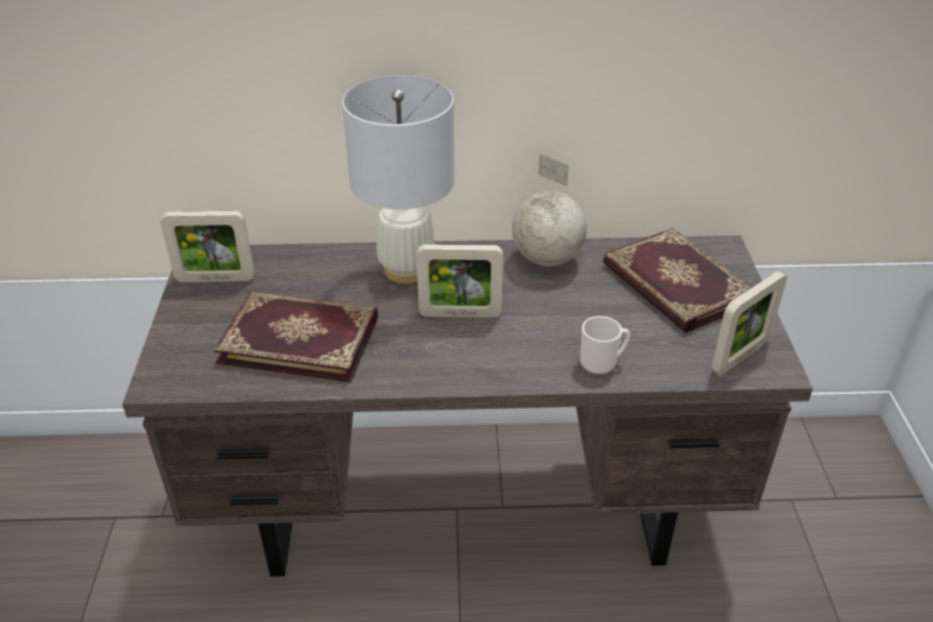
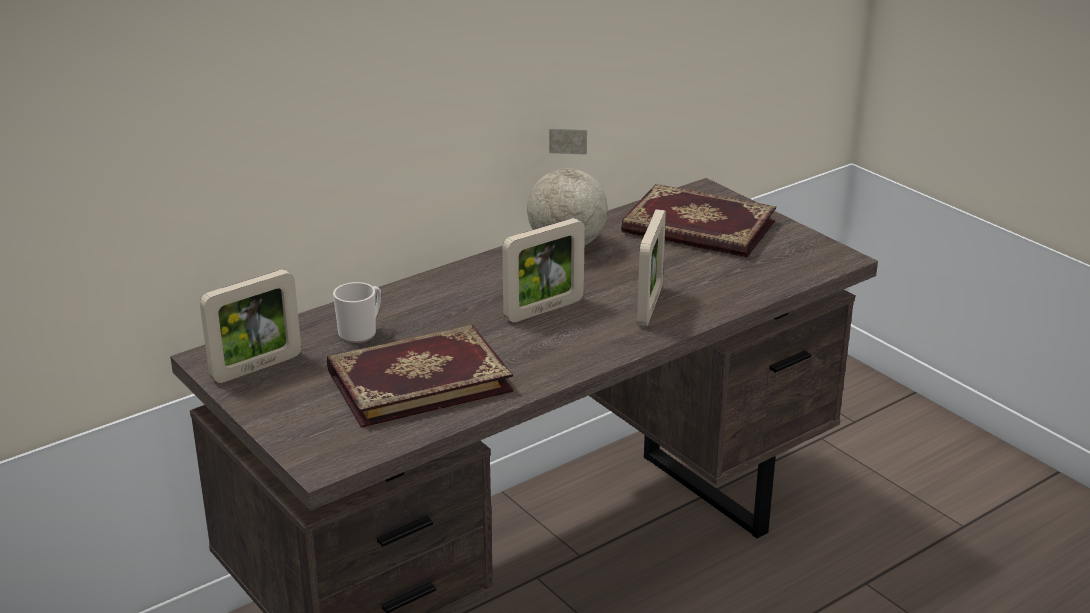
camera: 35 degrees left, 10 degrees down
white table lamp [342,75,455,284] -> none
mug [580,316,630,375] -> mug moved to [333,282,381,343]
picture frame [711,271,787,376] -> picture frame moved to [637,209,666,326]

